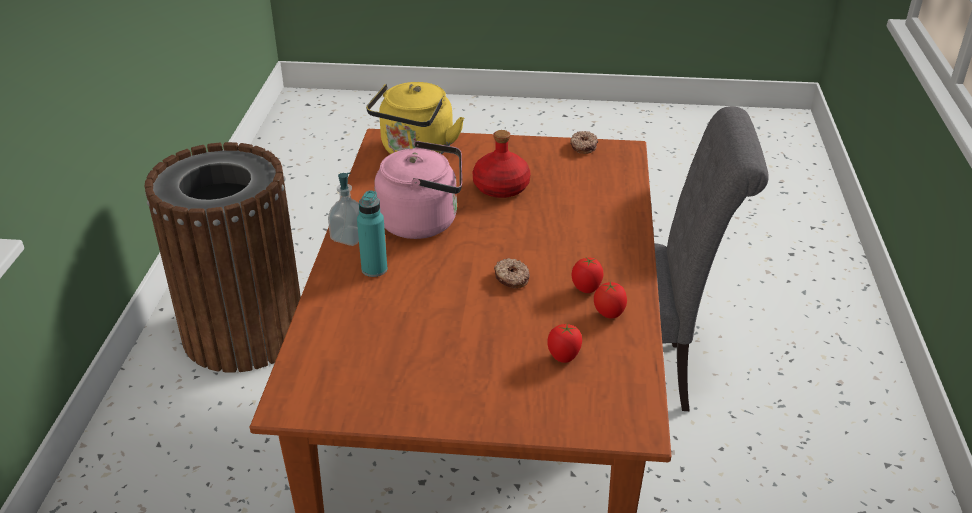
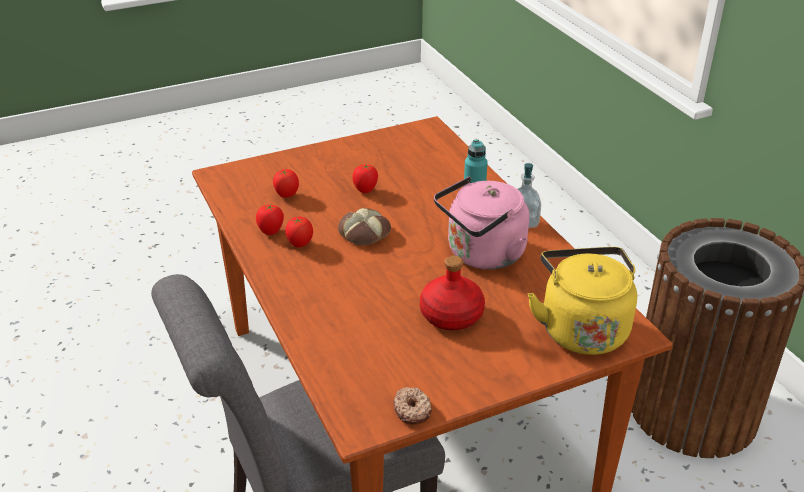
camera: 150 degrees right, 0 degrees up
donut [494,258,530,288] -> bread [338,208,391,245]
none -> tomato [352,164,378,193]

